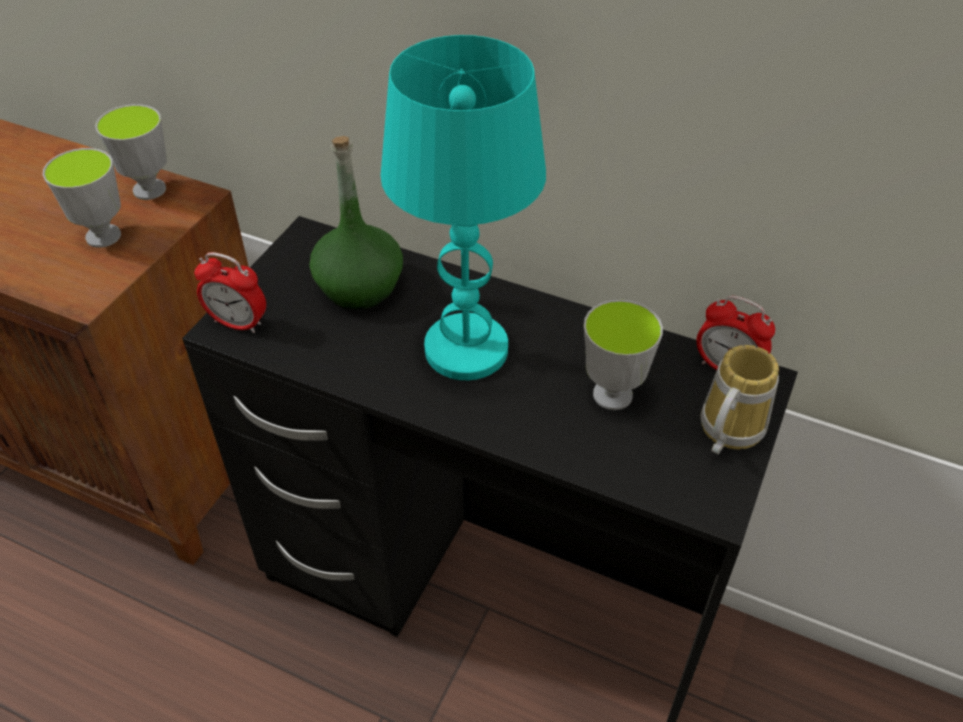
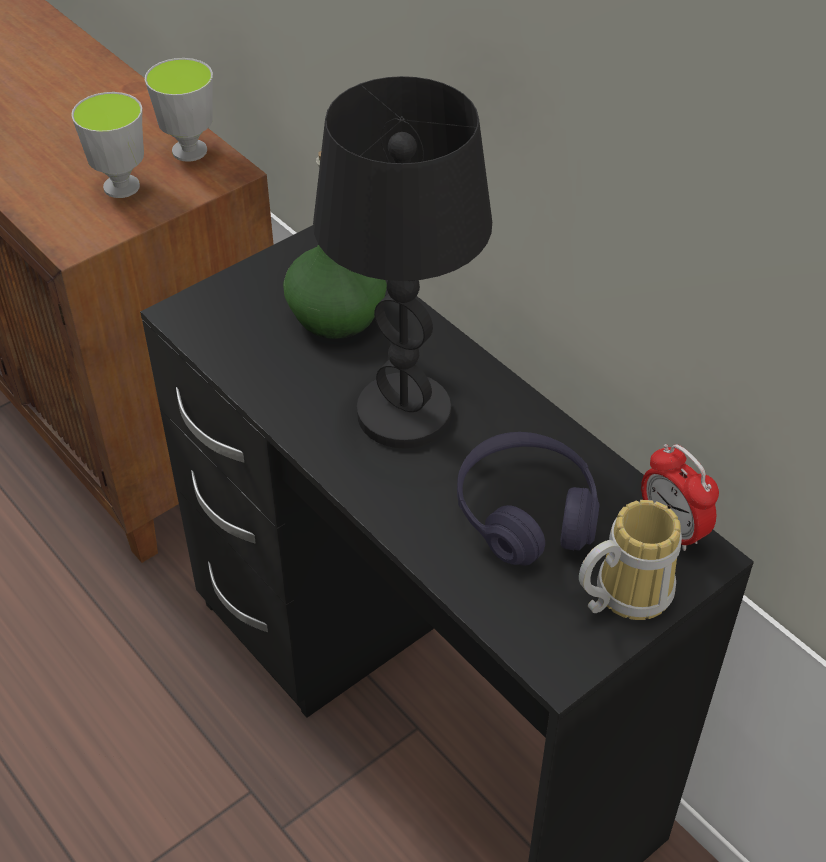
camera: 25 degrees right, 0 degrees up
alarm clock [194,252,266,333] -> none
turquoise table lamp [381,35,546,380] -> black table lamp [313,76,492,449]
cup [584,299,663,410] -> purple headphones [457,432,600,566]

